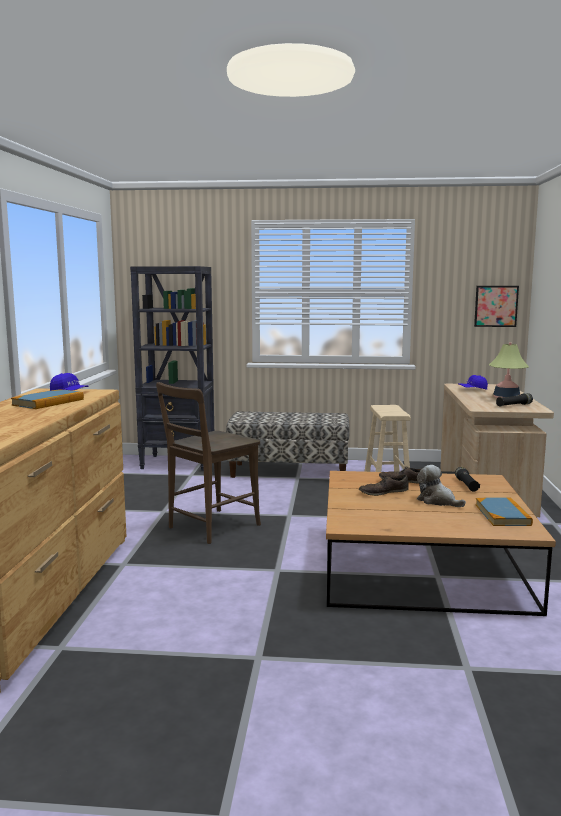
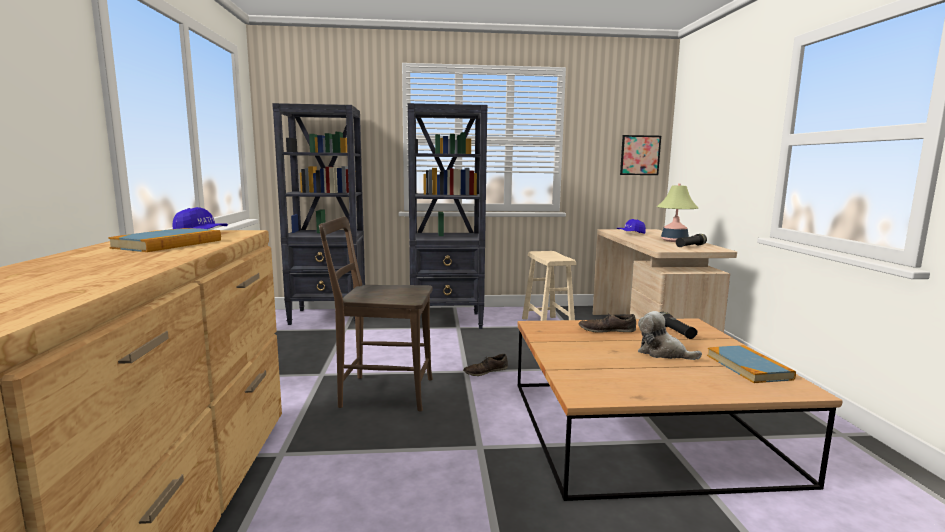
camera: 10 degrees left, 0 degrees up
brown chair [156,382,261,544] -> brown chair turned 60 degrees clockwise [319,217,433,411]
bench [226,411,350,478] -> black bookcase [408,103,488,329]
brown shoe [359,474,409,496] -> brown shoe moved to [463,354,508,376]

